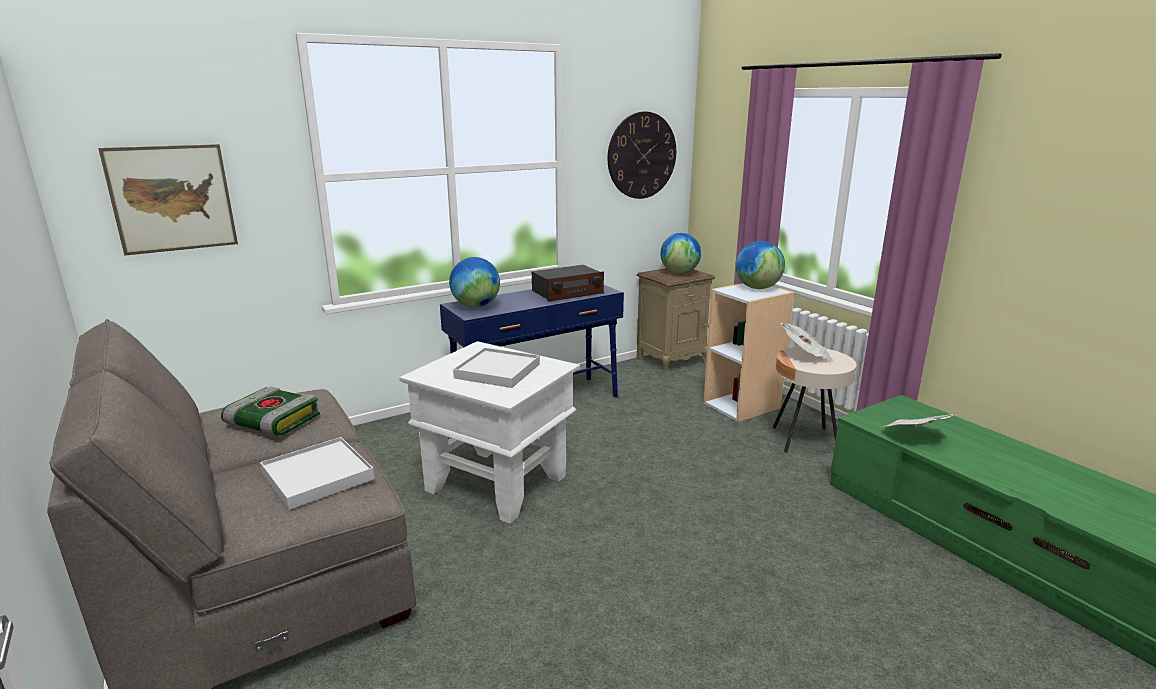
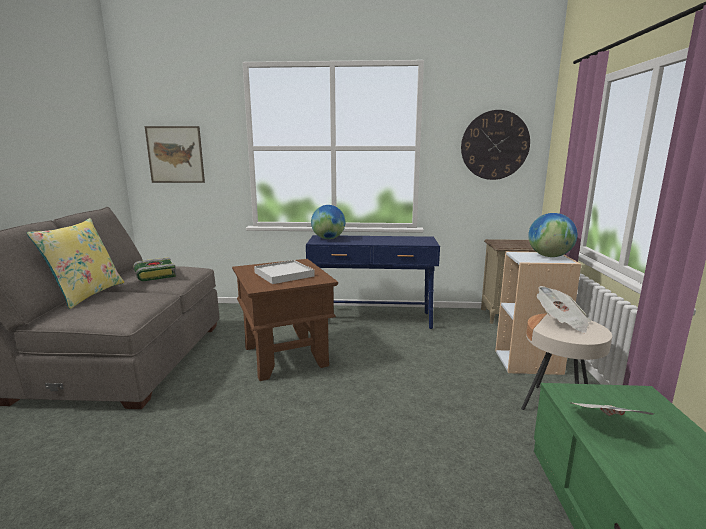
camera: 35 degrees right, 5 degrees down
white tray [260,437,375,510] -> none
white side table [399,341,580,524] -> brown side table [232,259,338,381]
radio [532,265,604,302] -> none
globe [660,233,701,274] -> none
none -> yellow pillow [26,218,124,309]

